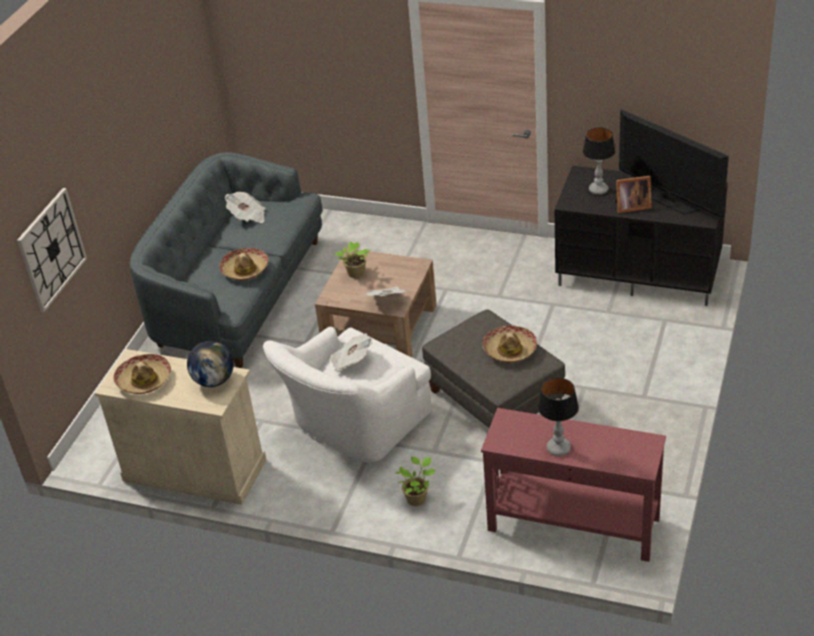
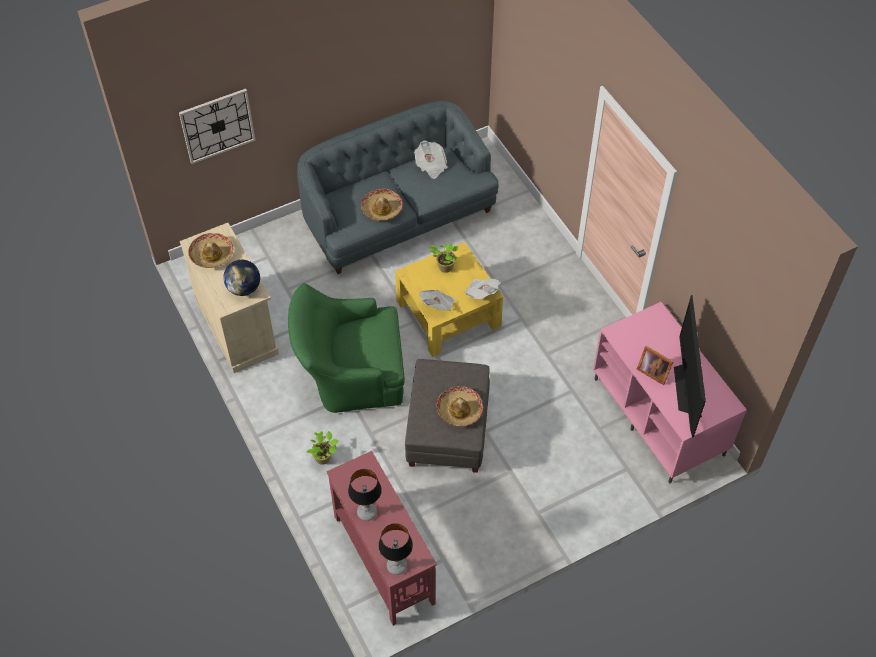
camera: 40 degrees right, 15 degrees up
white armchair [263,327,432,462] -> green armchair [288,283,405,413]
brown coffee table [315,248,437,357] -> yellow coffee table [395,242,503,357]
newspaper [330,333,373,371] -> newspaper moved to [464,278,501,299]
black tv stand [555,166,728,306] -> pink tv stand [593,302,747,484]
table lamp [583,127,616,195] -> table lamp moved to [378,523,413,575]

